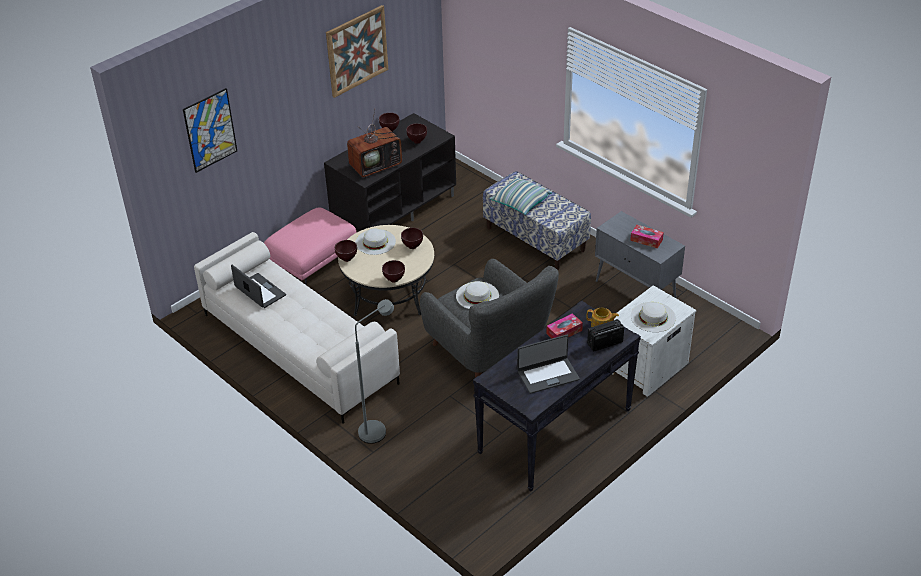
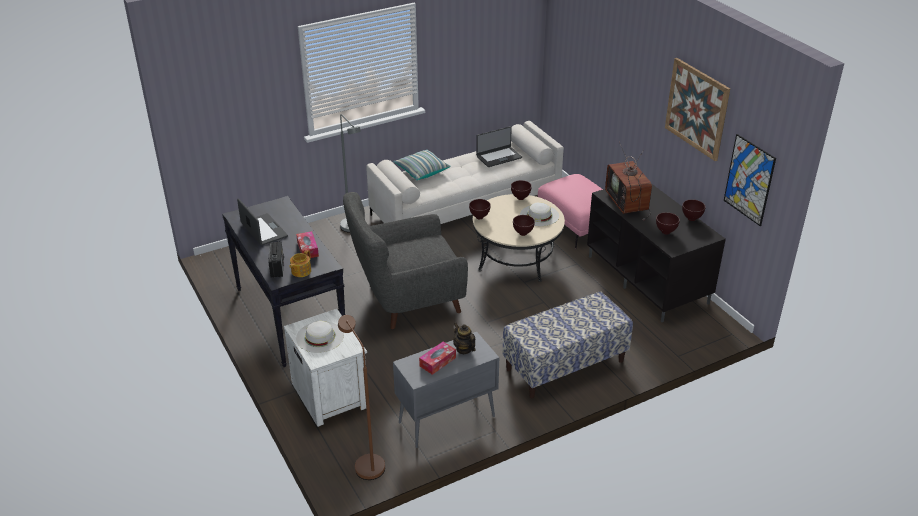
camera: 105 degrees right, 5 degrees down
picture [183,88,237,173] -> picture moved to [724,134,776,226]
white hat [456,281,499,309] -> none
pillow [489,177,552,215] -> pillow moved to [393,150,451,180]
laptop [517,335,580,394] -> laptop turned 150 degrees clockwise [237,198,288,245]
none -> brown floor lamp [338,315,385,480]
none -> teapot [453,323,475,354]

